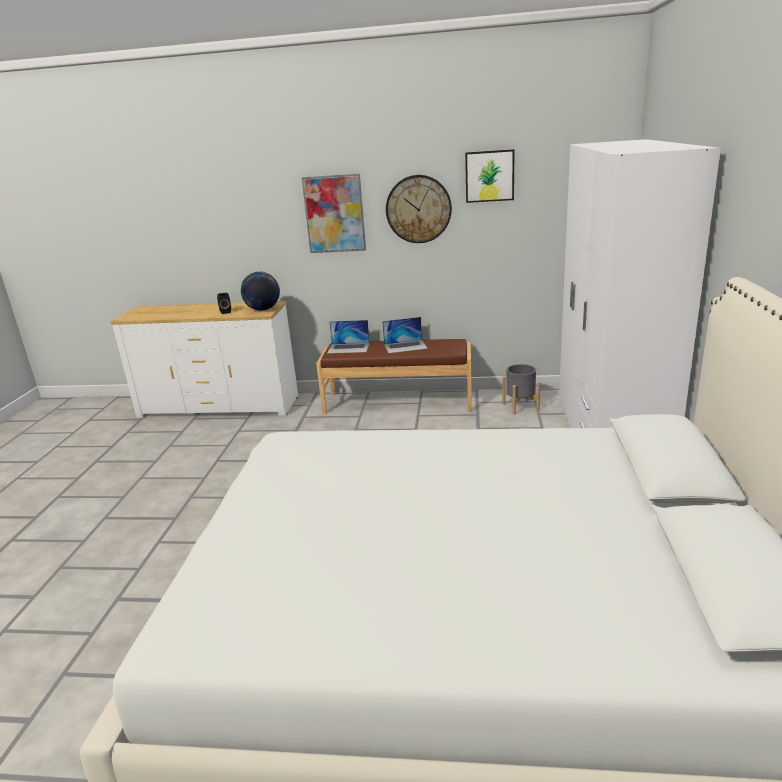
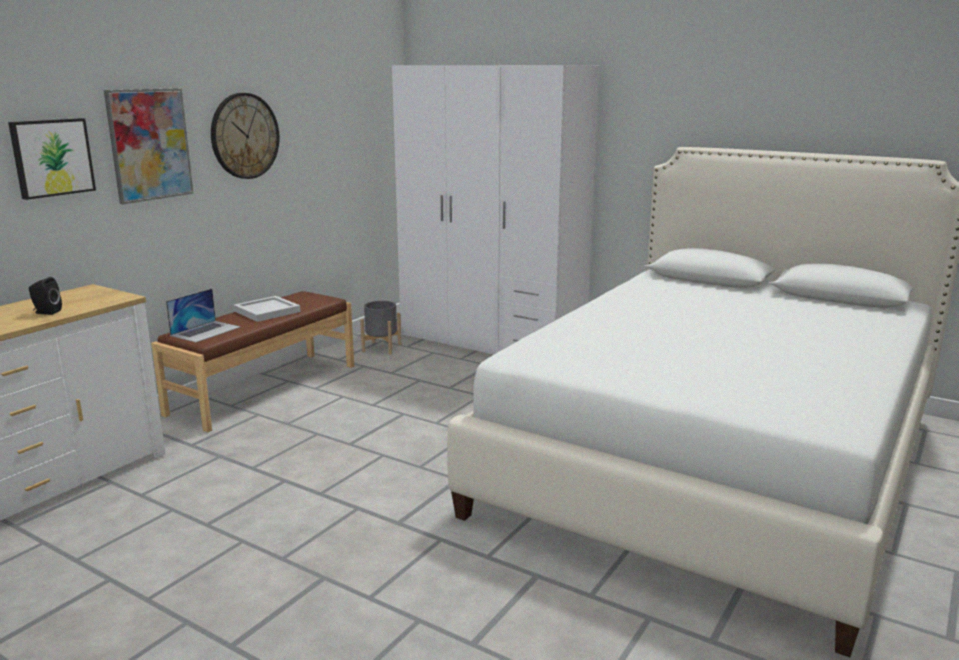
camera: 65 degrees left, 5 degrees down
globe [241,271,280,311] -> none
laptop [382,317,428,353] -> white tray [233,296,301,322]
picture [465,149,515,203] -> picture moved to [8,118,96,200]

